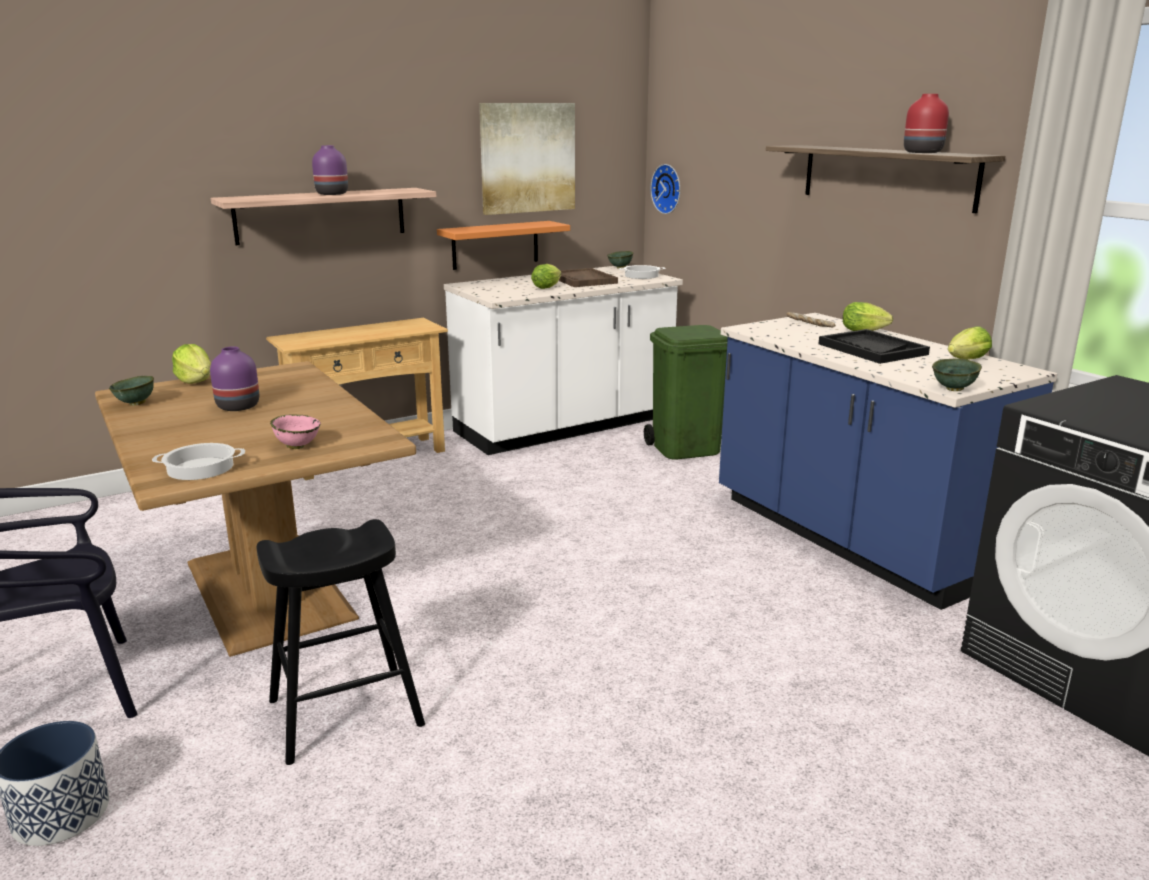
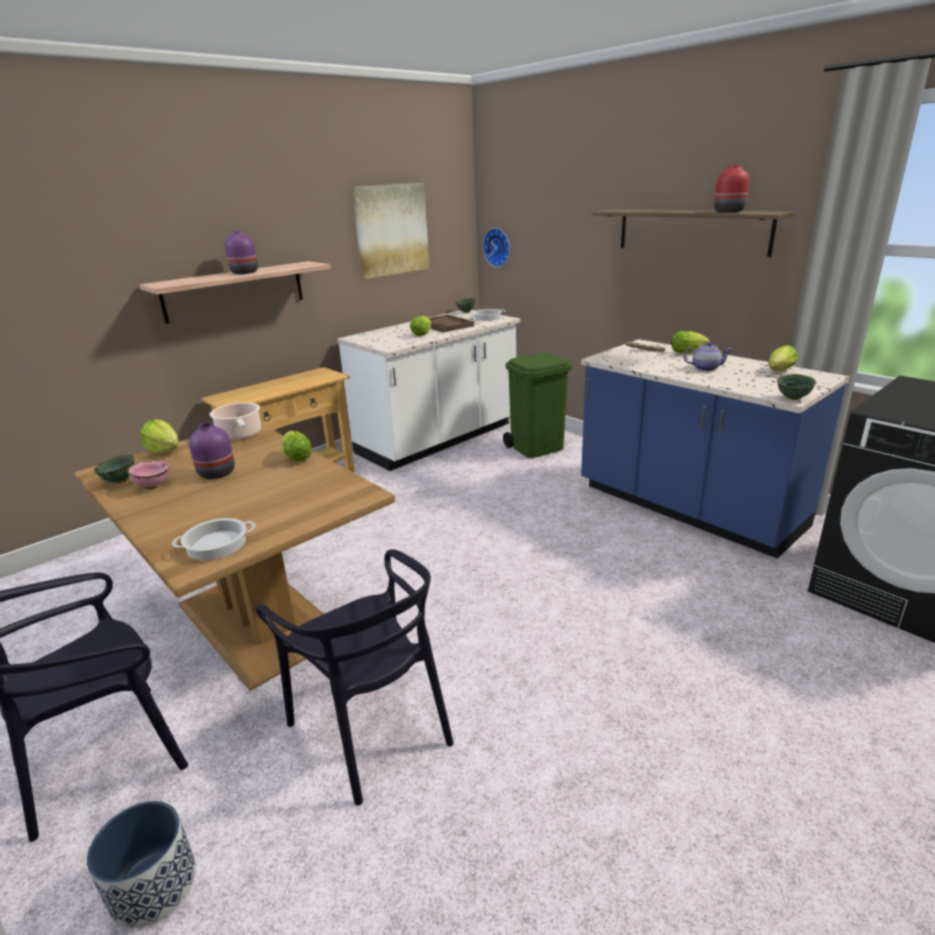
camera: 10 degrees left, 5 degrees up
black stool [257,519,425,765] -> black chair [255,549,453,805]
pink bowl [270,414,321,449] -> pink bowl moved to [127,460,170,489]
orange shelf [437,221,570,270] -> none
black tray [819,329,930,364] -> teapot [684,342,733,371]
none -> cooking pot [210,402,261,441]
none -> lettuce [282,431,312,461]

